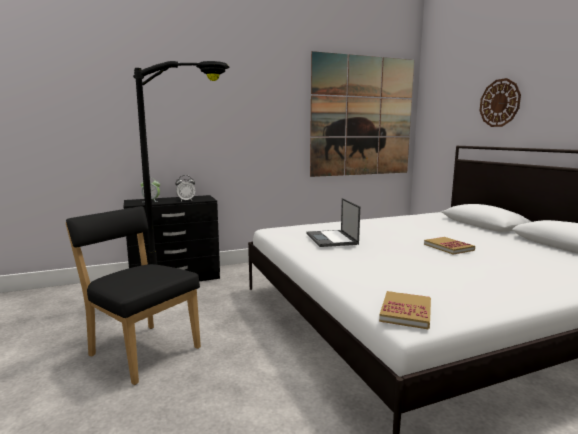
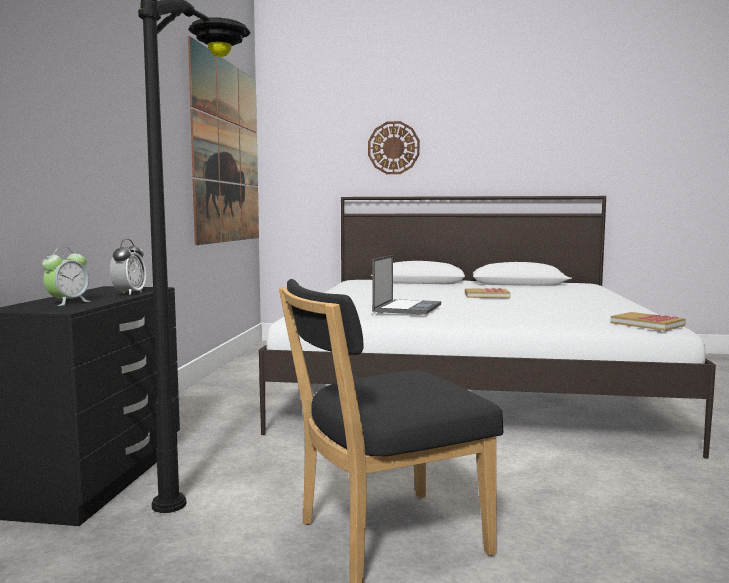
camera: 60 degrees left, 5 degrees down
laptop [307,198,360,247] -> laptop turned 90 degrees counterclockwise [372,255,441,315]

